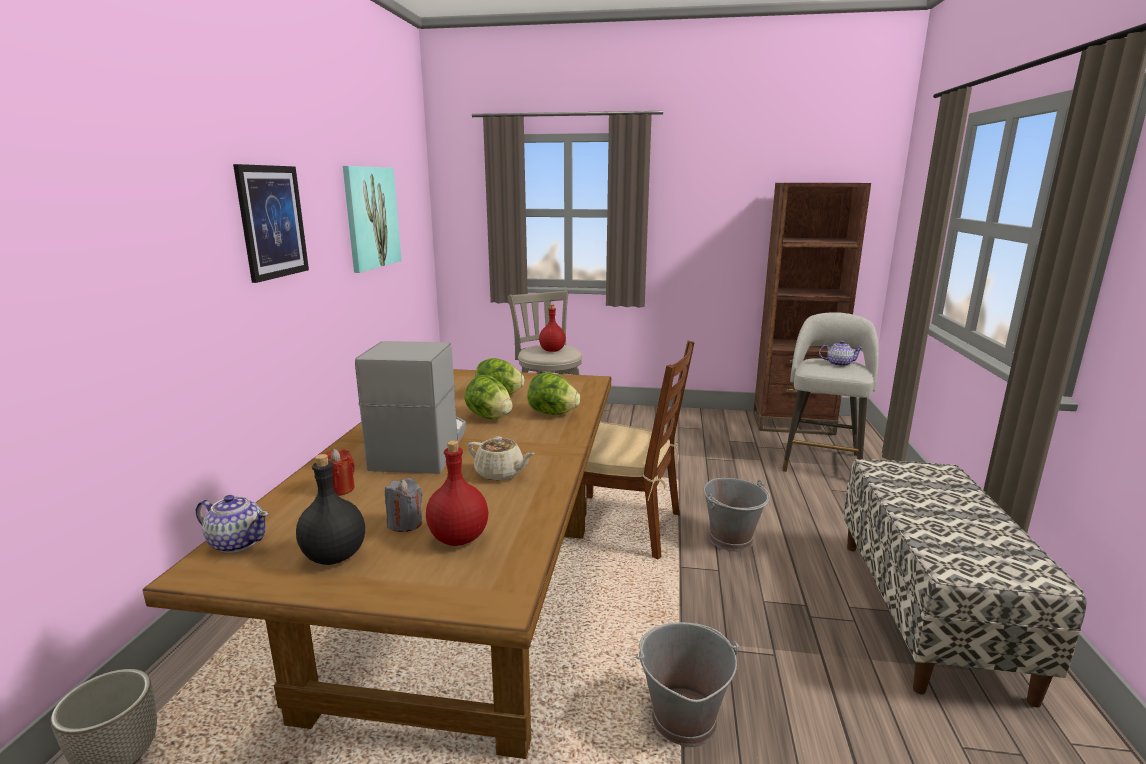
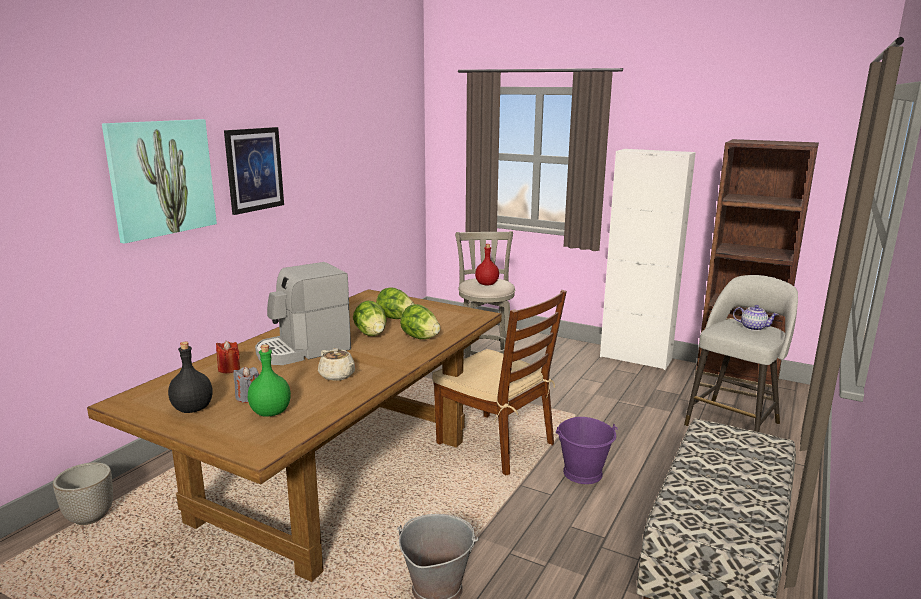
camera: 20 degrees right, 0 degrees up
teapot [196,495,269,553] -> none
picture [343,166,401,273] -> picture moved to [102,119,217,244]
coffee machine [355,341,466,474] -> coffee machine turned 150 degrees counterclockwise [255,262,351,365]
red bottle [426,440,488,546] -> green bottle [248,345,291,417]
grey bucket [704,478,770,551] -> purple bucket [556,417,618,484]
none -> white cabinet [600,149,696,370]

